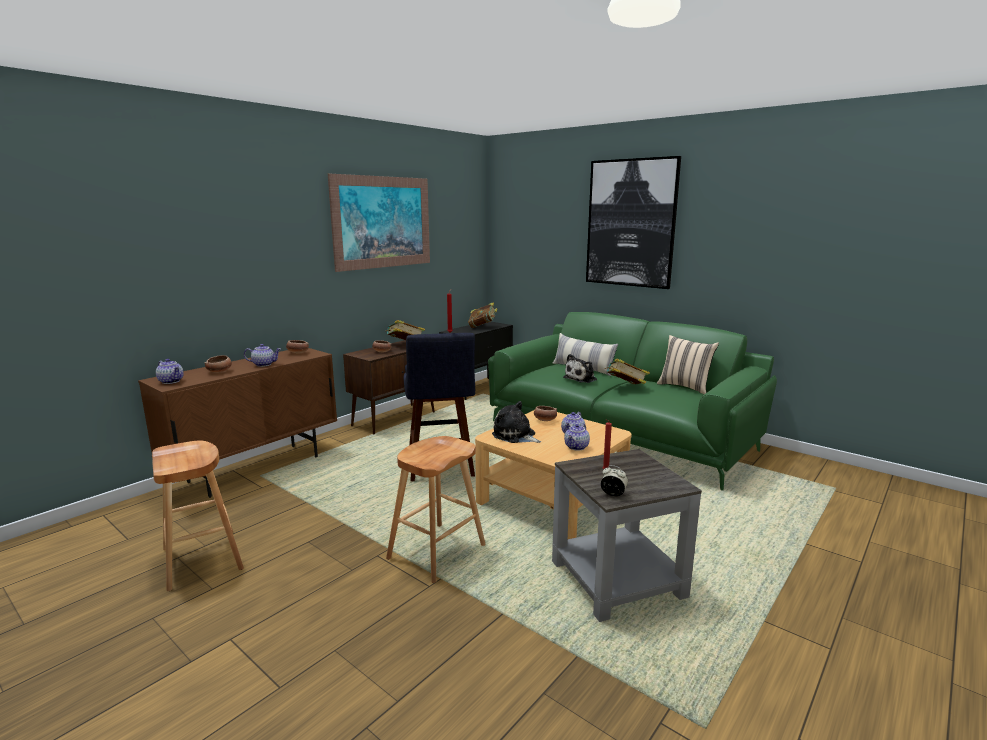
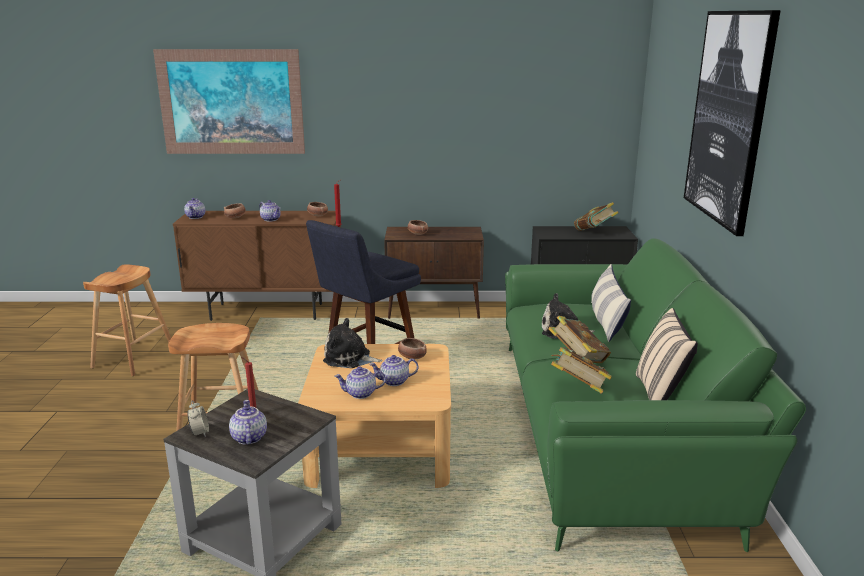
camera: 50 degrees right, 5 degrees up
picture [328,174,430,272] -> picture moved to [153,49,305,154]
book [385,320,425,340] -> book moved to [551,347,612,394]
plush toy [492,401,541,443] -> plush toy turned 75 degrees counterclockwise [323,318,382,368]
none -> teapot [229,400,267,445]

